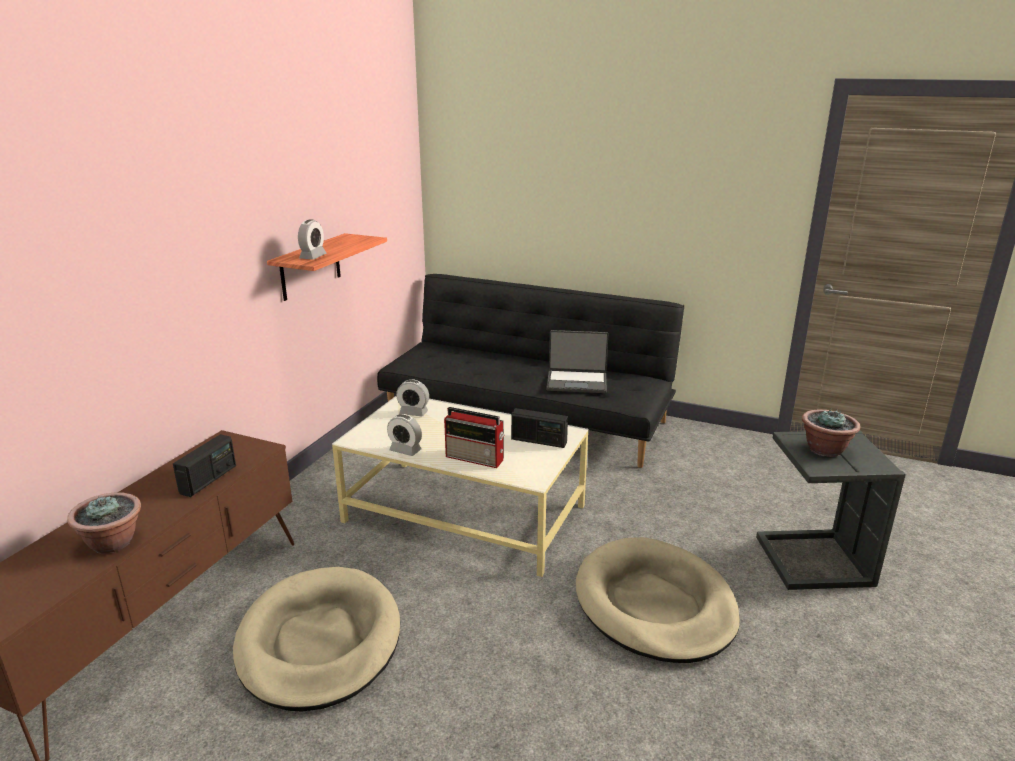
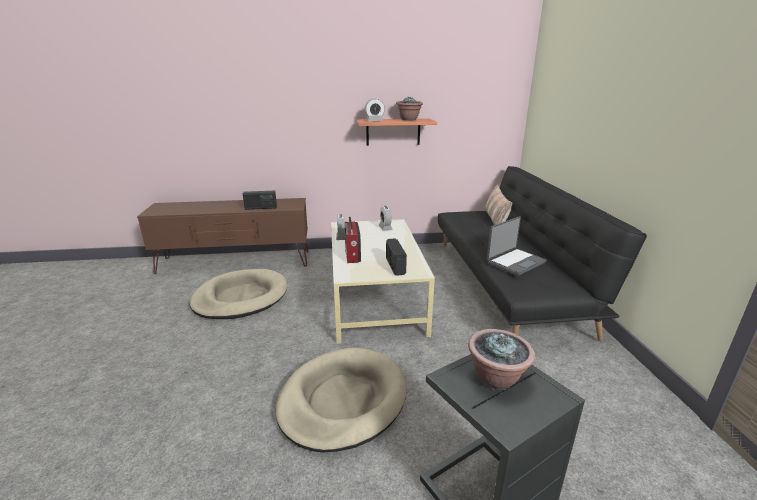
camera: 60 degrees right, 0 degrees up
potted plant [67,493,141,554] -> potted plant moved to [396,97,423,121]
laptop [546,330,608,393] -> laptop turned 105 degrees counterclockwise [487,216,547,276]
none -> pillow [484,185,512,225]

